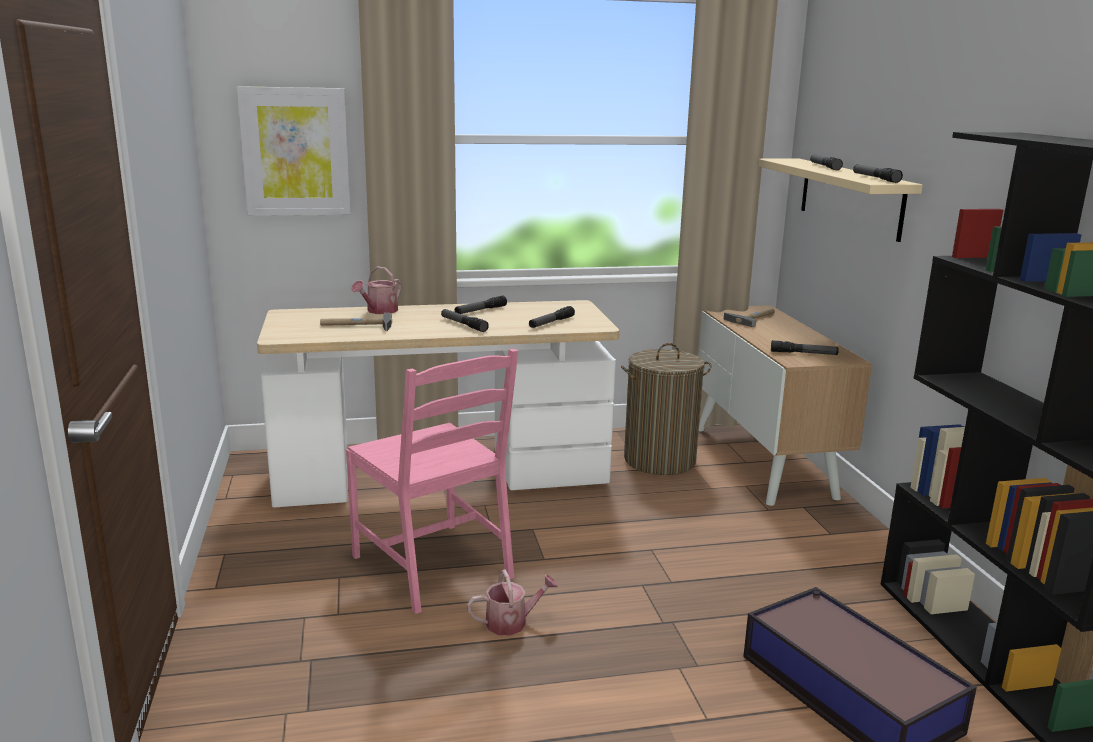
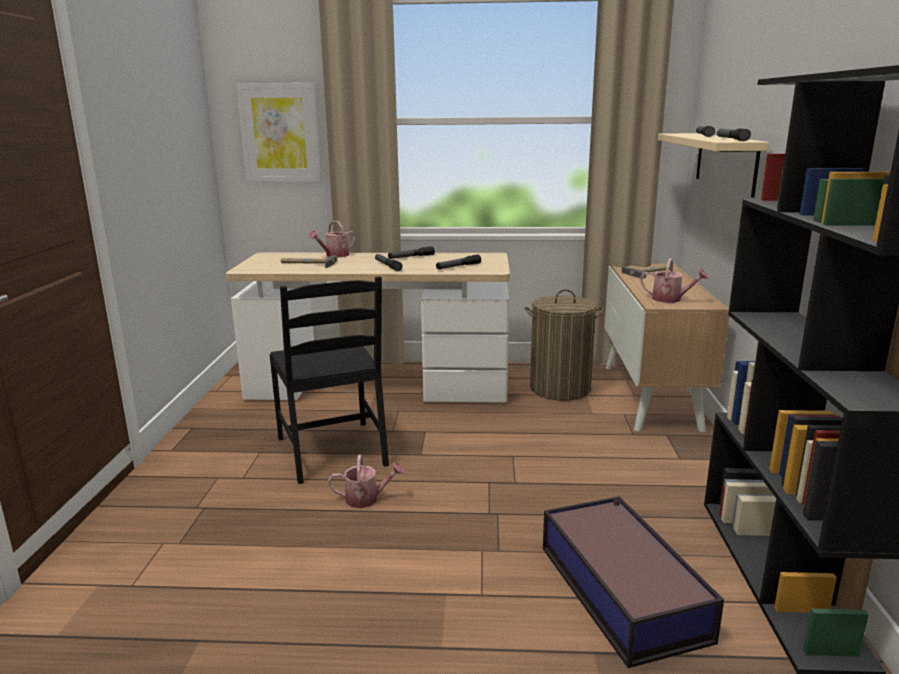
camera: 15 degrees right, 0 degrees up
pink chair [346,349,518,614] -> black chair [270,276,389,484]
flashlight [771,340,839,355] -> watering can [640,258,709,303]

